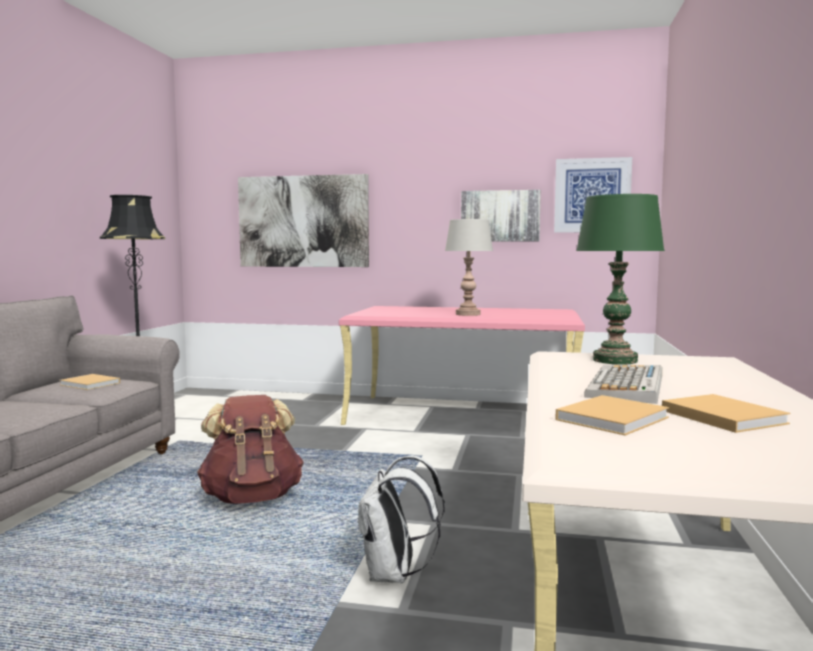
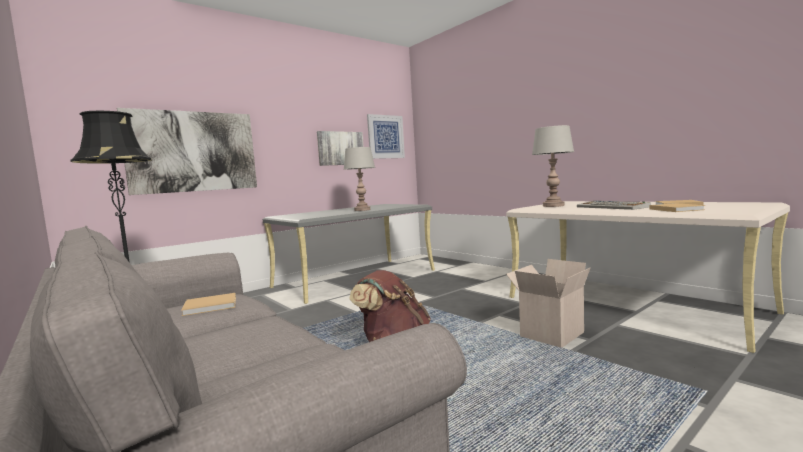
camera: 50 degrees left, 0 degrees up
pink desk [339,306,585,425] -> grey desk [263,204,435,304]
white backpack [357,455,445,583] -> cardboard box [506,259,590,348]
green table lamp [576,194,665,364] -> grey table lamp [532,125,574,207]

